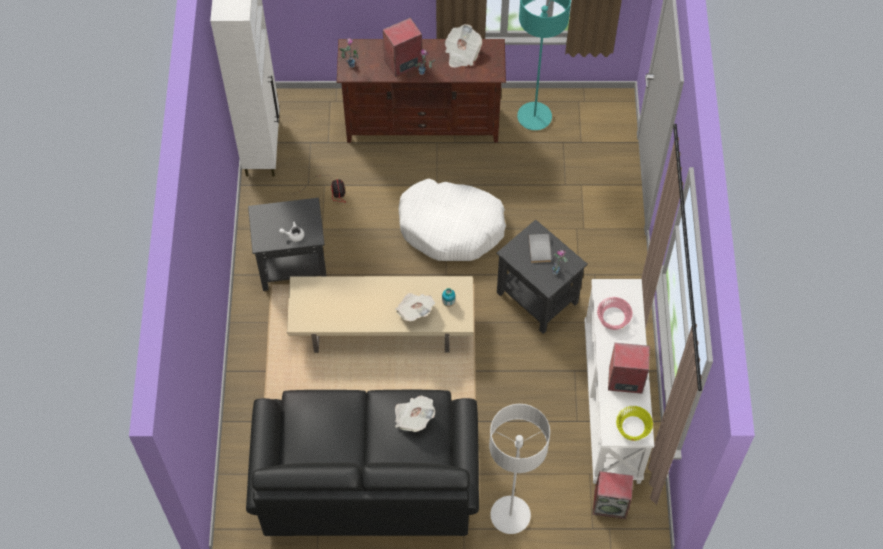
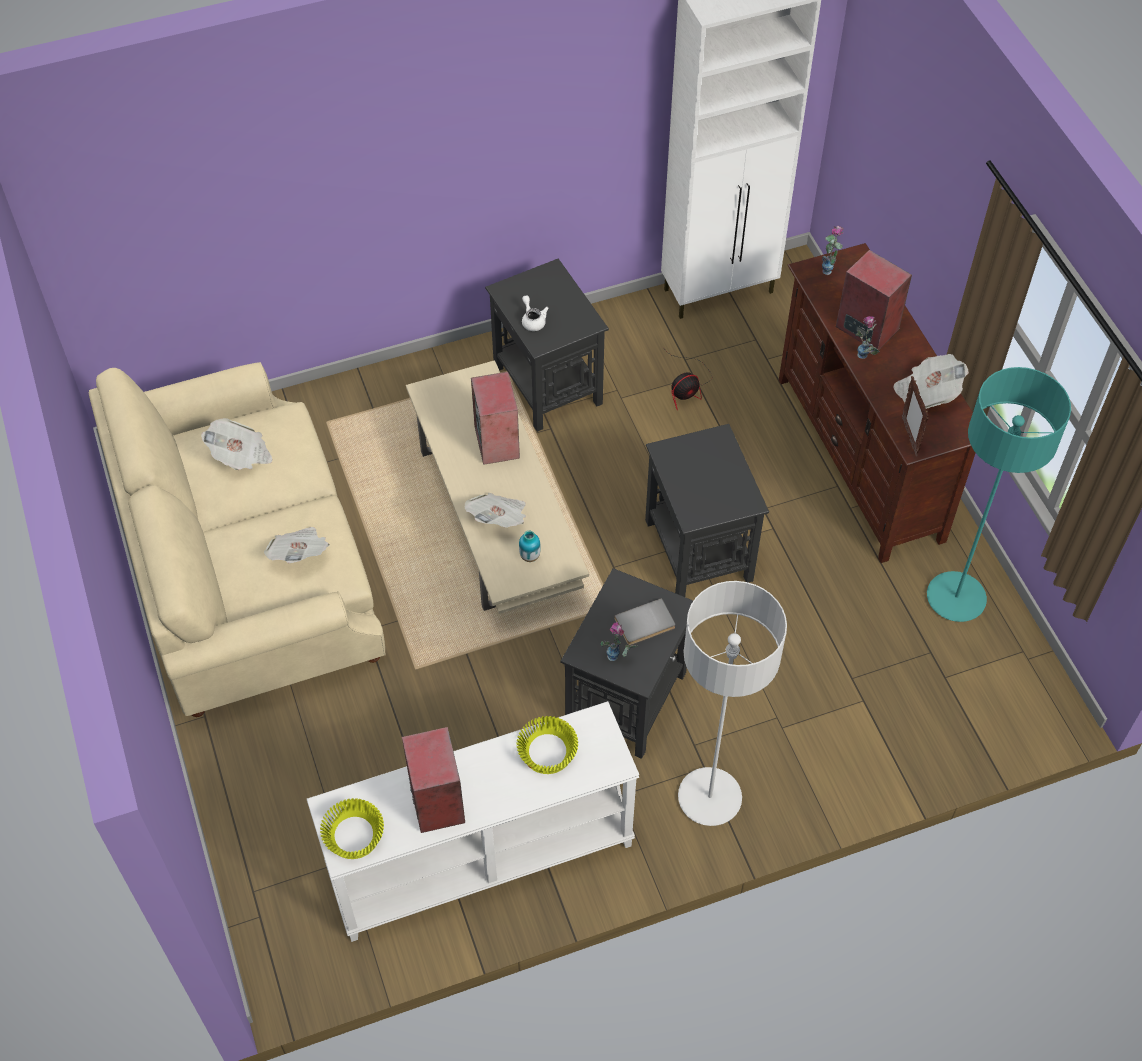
camera: 70 degrees right, 5 degrees down
black sofa [246,390,479,536] -> beige sofa [89,362,386,717]
white dog bed [399,178,506,261] -> black side table [645,424,769,597]
grey floor lamp [489,404,550,534] -> grey floor lamp moved to [678,581,787,826]
speaker [592,471,634,519] -> speaker moved to [471,372,520,465]
pink bowl [597,297,633,330] -> yellow bowl [517,716,578,774]
none -> newspaper [201,418,273,471]
none -> picture frame [902,376,929,457]

